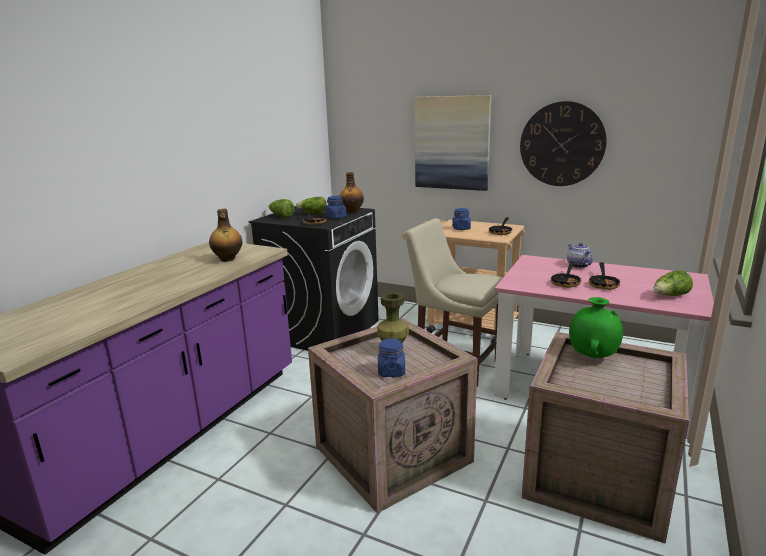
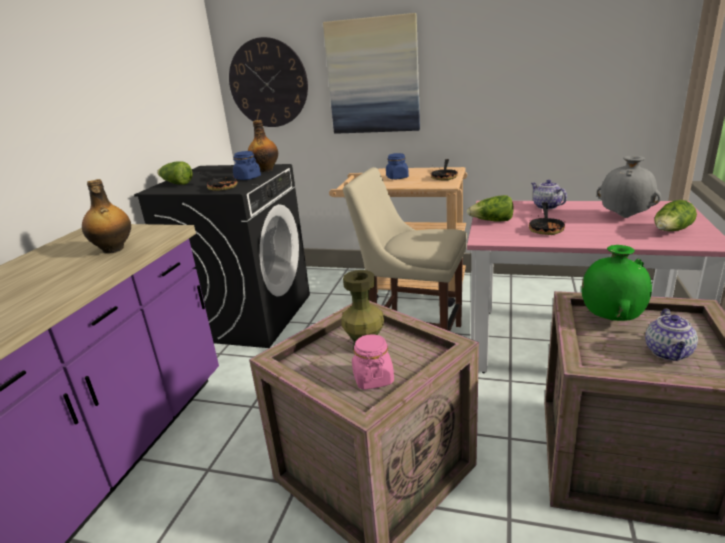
camera: 10 degrees left, 5 degrees up
lettuce [296,197,327,215] -> lettuce moved to [467,195,514,222]
blue jar [378,338,405,377] -> pink jar [352,334,394,390]
wall clock [520,101,607,186] -> wall clock moved to [229,37,308,127]
frying pan [589,262,620,290] -> none
none -> grey vase [597,155,662,218]
none -> teapot [645,309,698,361]

